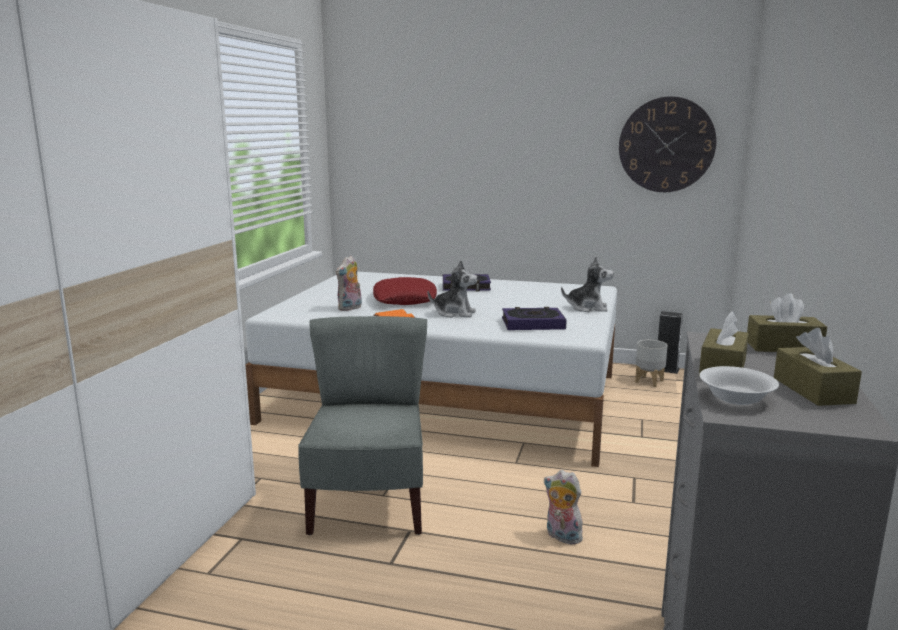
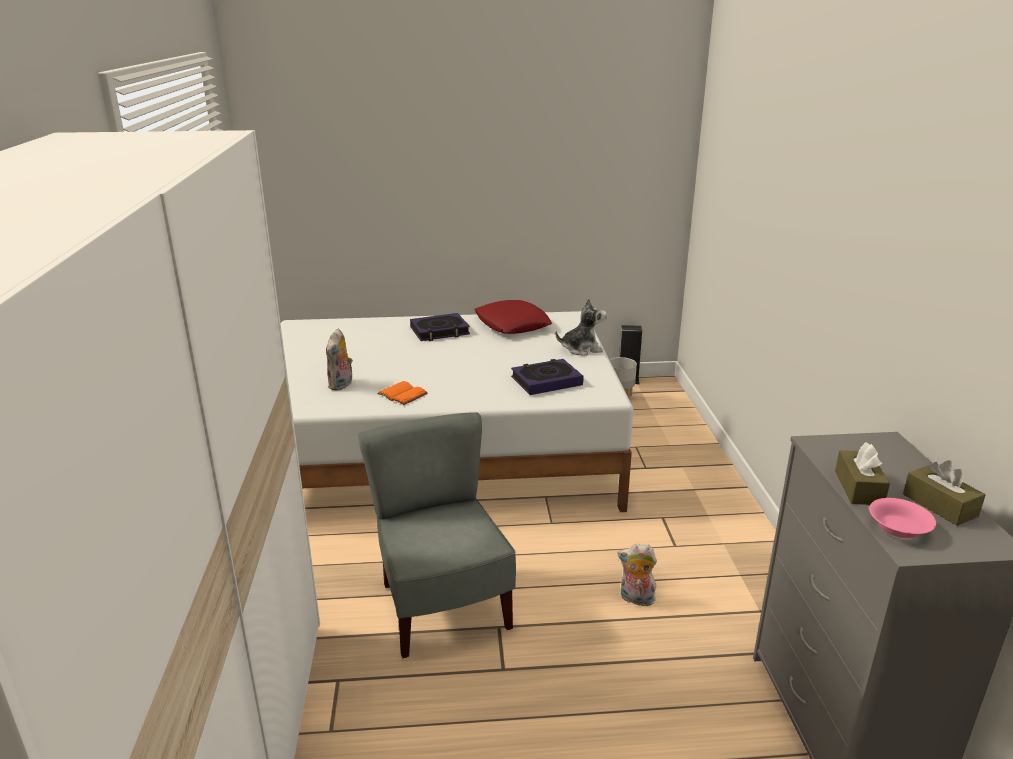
camera: 20 degrees left, 10 degrees up
red pillow [373,277,437,305] -> red pillow moved to [474,300,552,334]
plush toy [428,260,478,318] -> none
wall clock [619,96,716,192] -> none
white bowl [699,366,779,405] -> pink bowl [869,498,936,538]
brown tissue box [747,293,827,352] -> none

